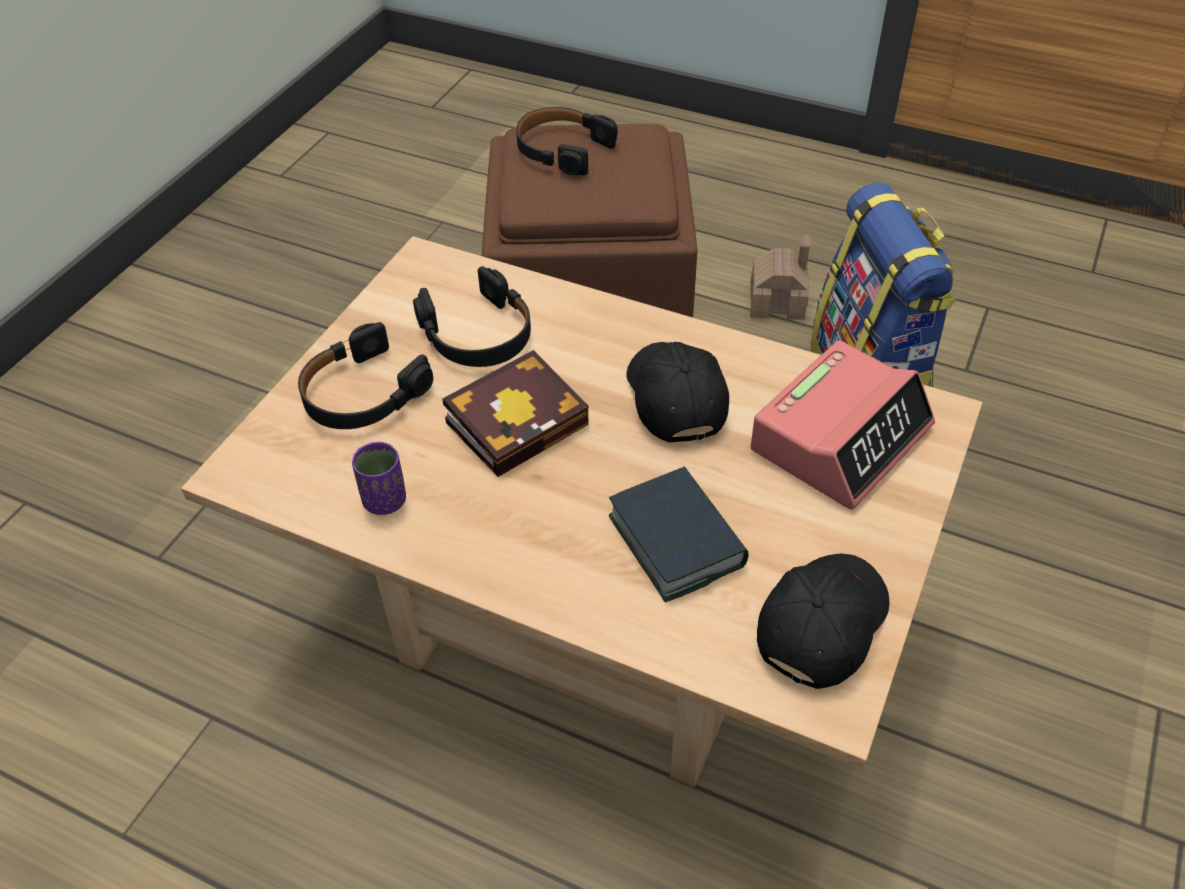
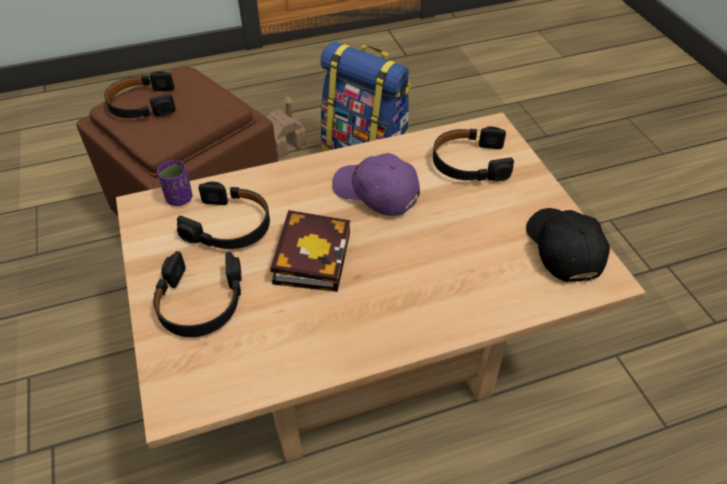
camera: 45 degrees left, 0 degrees up
purple cup [352,442,406,515] -> purple cup moved to [157,161,192,206]
book [609,466,749,602] -> none
black cap [626,342,729,443] -> purple cap [332,153,420,216]
alarm clock [751,340,935,509] -> black headphones [433,126,514,181]

